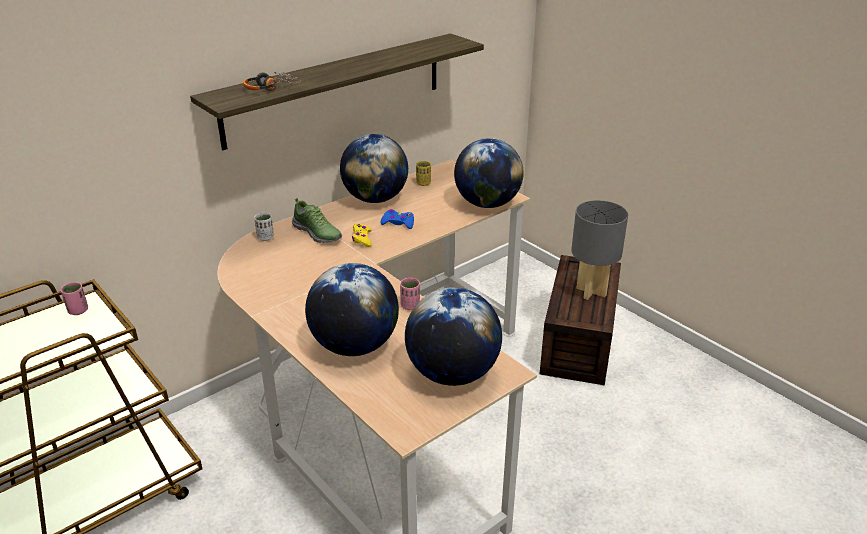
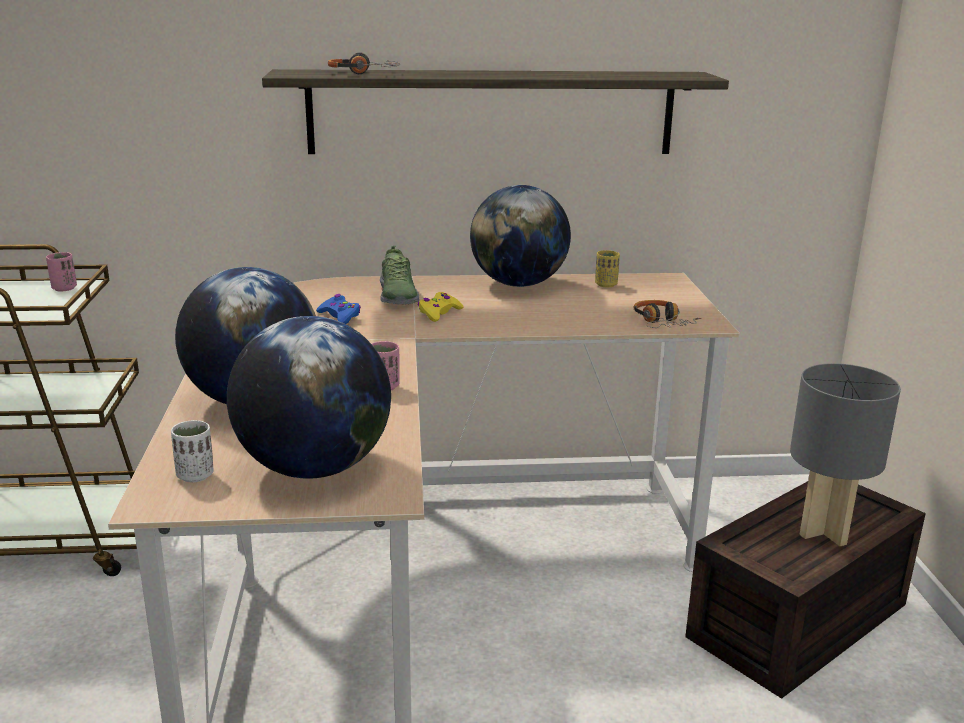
camera: 35 degrees right, 10 degrees down
white cup [254,213,274,241] -> white cup moved to [171,420,213,482]
blue game controller [380,209,414,229] -> blue game controller moved to [316,294,361,324]
globe [454,138,524,208] -> headphones [633,300,702,328]

